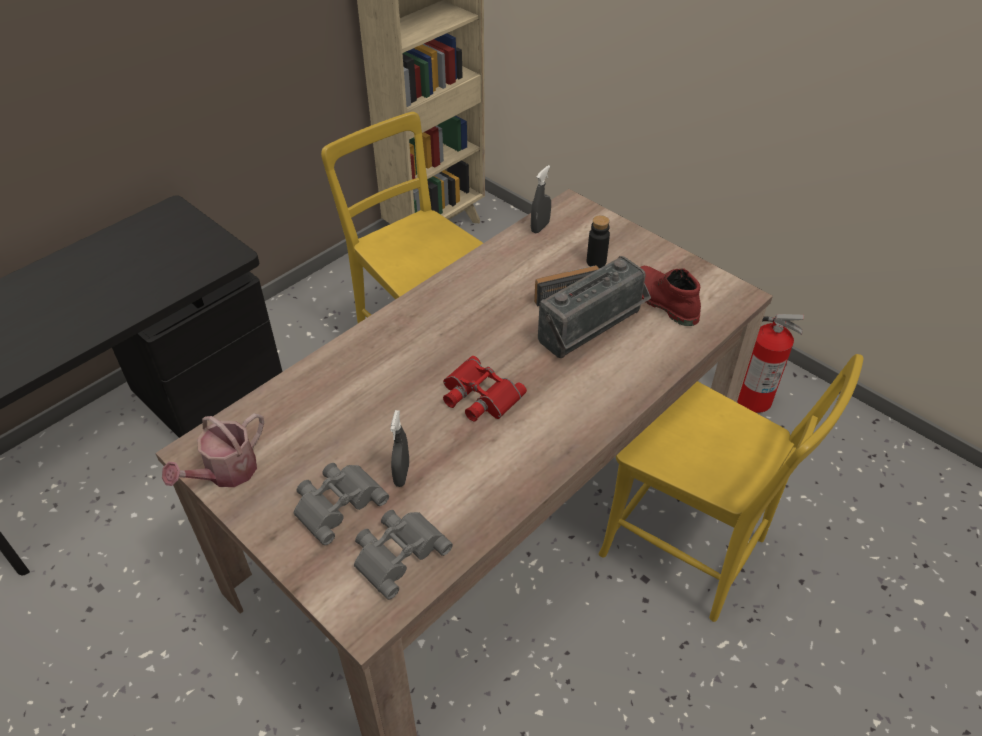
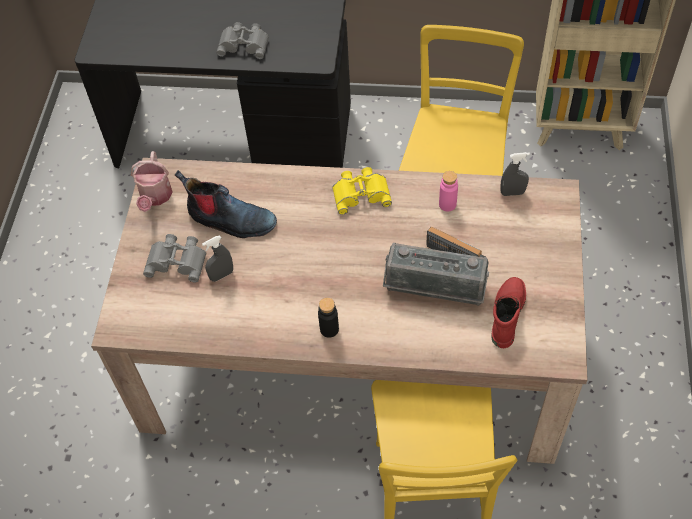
camera: 55 degrees right, 10 degrees up
watering can [162,413,264,487] -> watering can turned 90 degrees counterclockwise [131,151,173,212]
grey binoculars [354,510,453,600] -> grey binoculars moved to [216,22,269,59]
red binoculars [443,356,527,422] -> none
black bottle [587,215,610,268] -> black bottle moved to [318,298,339,338]
fire extinguisher [737,314,804,413] -> none
none -> boot [175,170,277,238]
none -> yellow binoculars [332,167,392,214]
none -> pink bottle [439,171,458,212]

